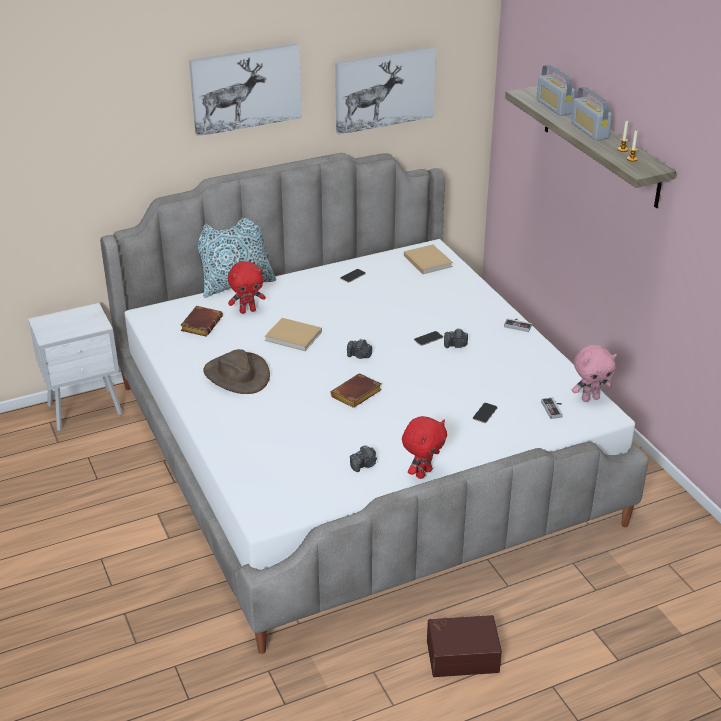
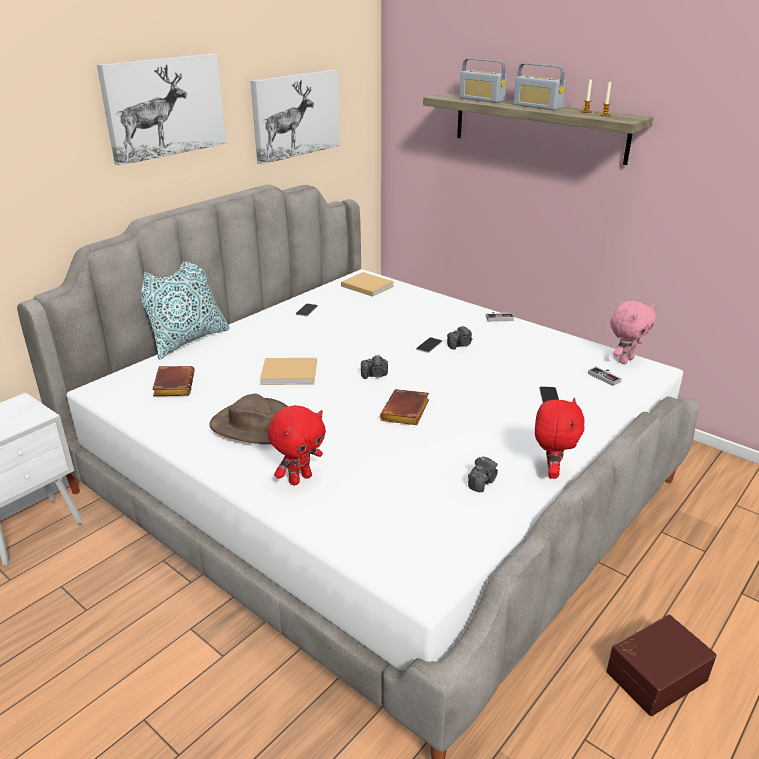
camera: 25 degrees left, 5 degrees down
red plush toy [228,261,266,314] -> red plush toy moved to [267,405,326,486]

